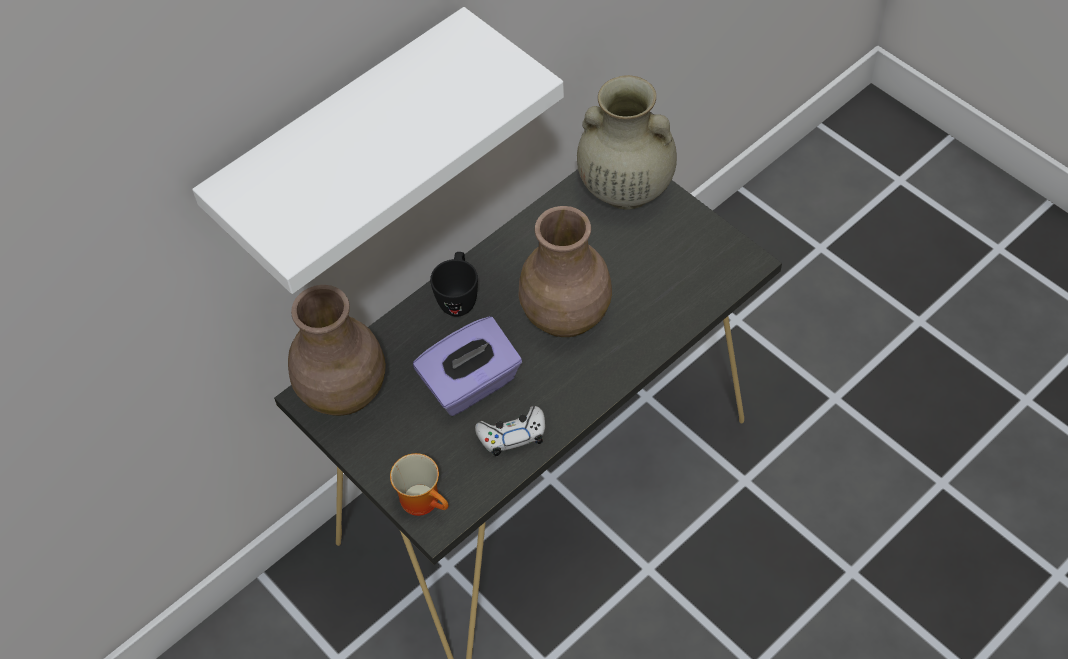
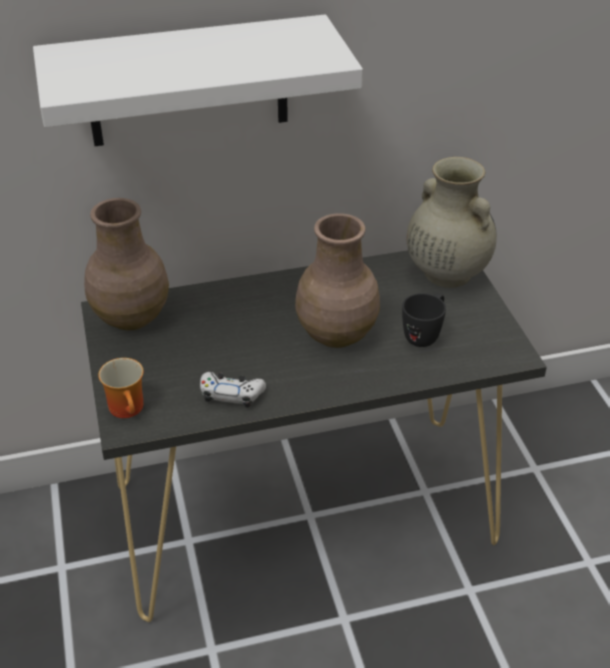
camera: 25 degrees right, 15 degrees down
purple tissue box [413,316,522,416] -> none
black mug [430,252,478,317] -> black mug moved to [402,293,446,347]

